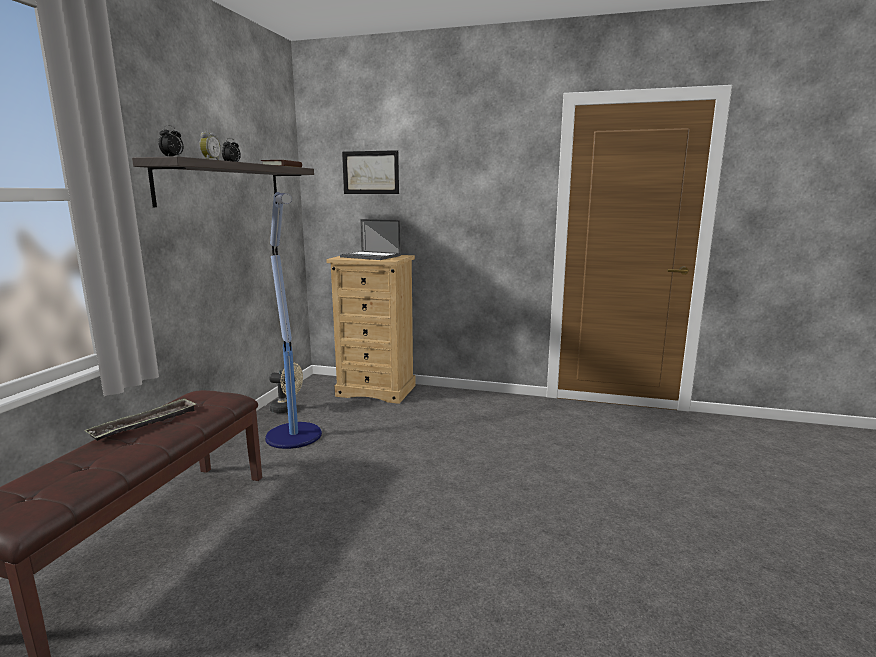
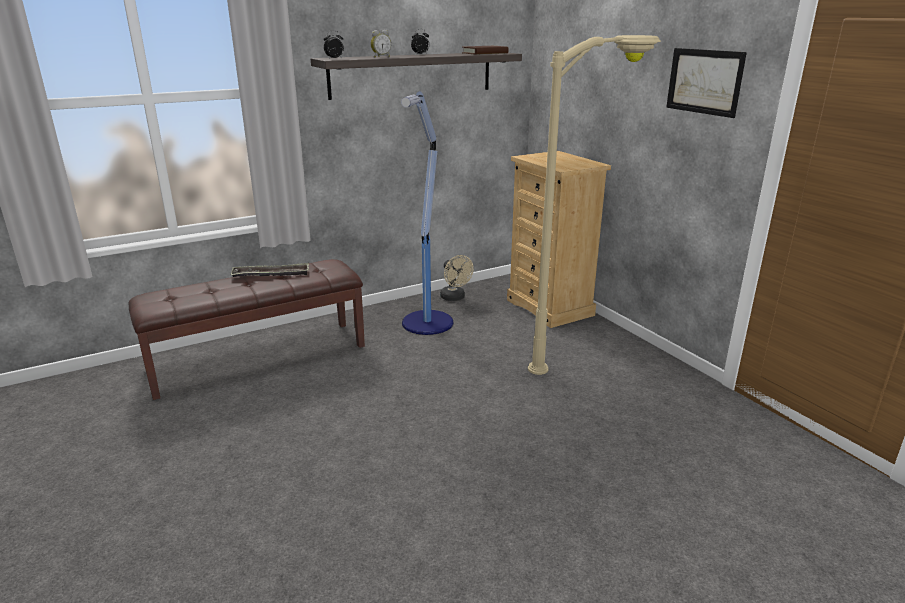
camera: 45 degrees right, 10 degrees up
laptop [340,219,401,260] -> none
picture [342,150,399,194] -> picture moved to [666,48,747,118]
none -> beige floor lamp [528,35,661,375]

